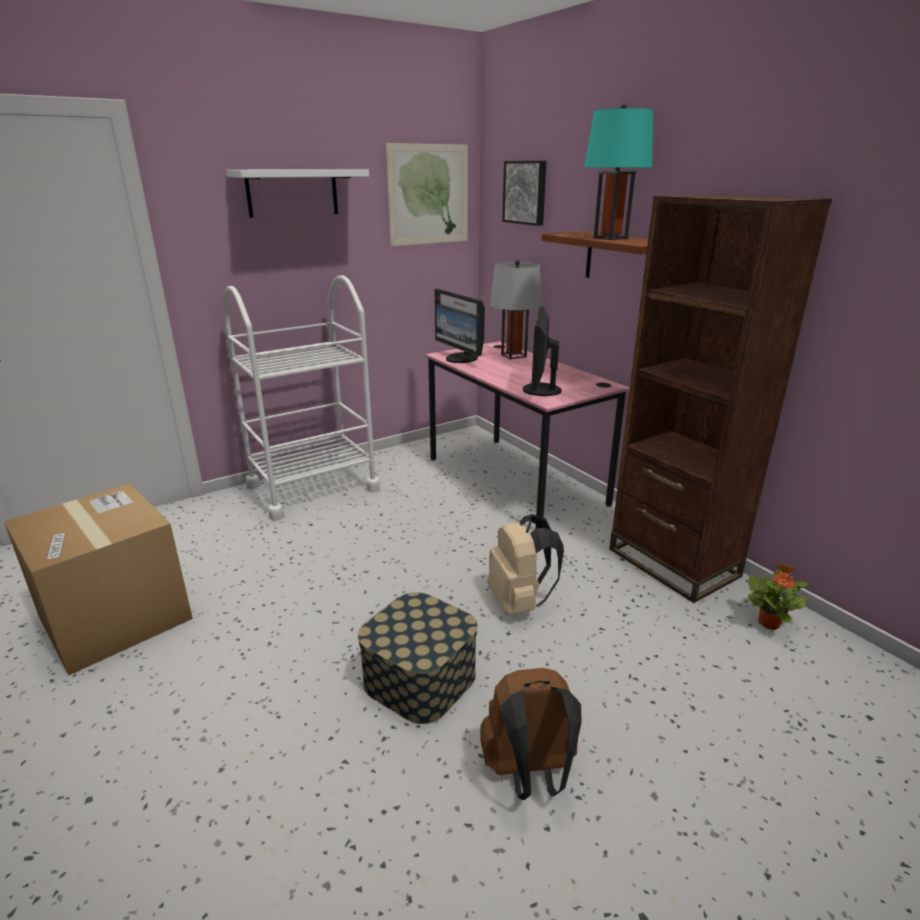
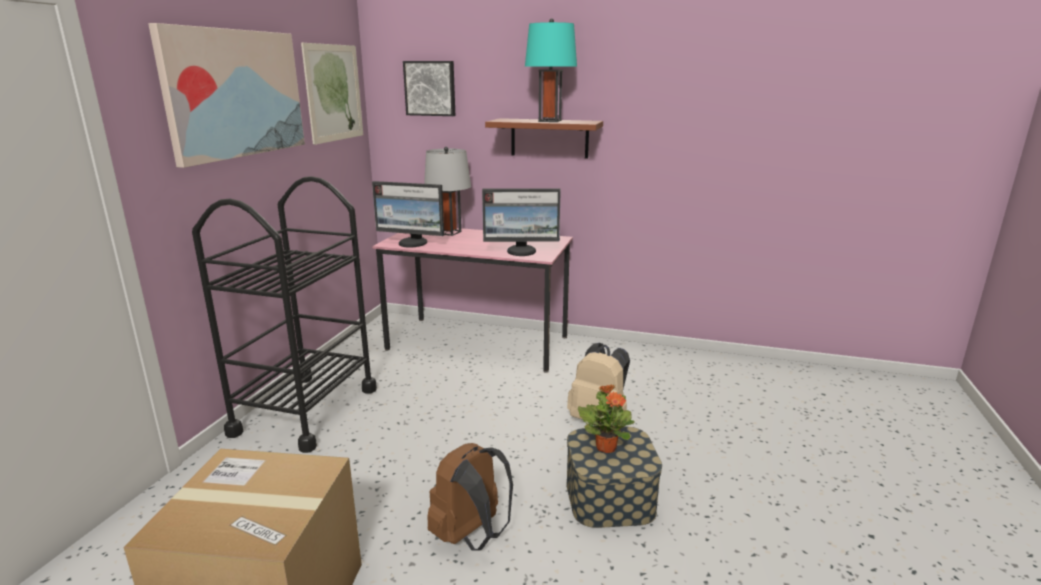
camera: 40 degrees left, 5 degrees down
white cart [222,275,380,521] -> black cart [192,176,377,453]
white shelf [226,169,369,218] -> picture [148,23,305,168]
brown backpack [480,668,582,800] -> brown backpack moved to [427,443,513,550]
monitor [523,307,562,396] -> monitor turned 60 degrees counterclockwise [482,188,561,256]
brown bookcase [609,194,832,603] -> none
potted plant [748,564,808,630] -> potted plant moved to [578,384,634,453]

